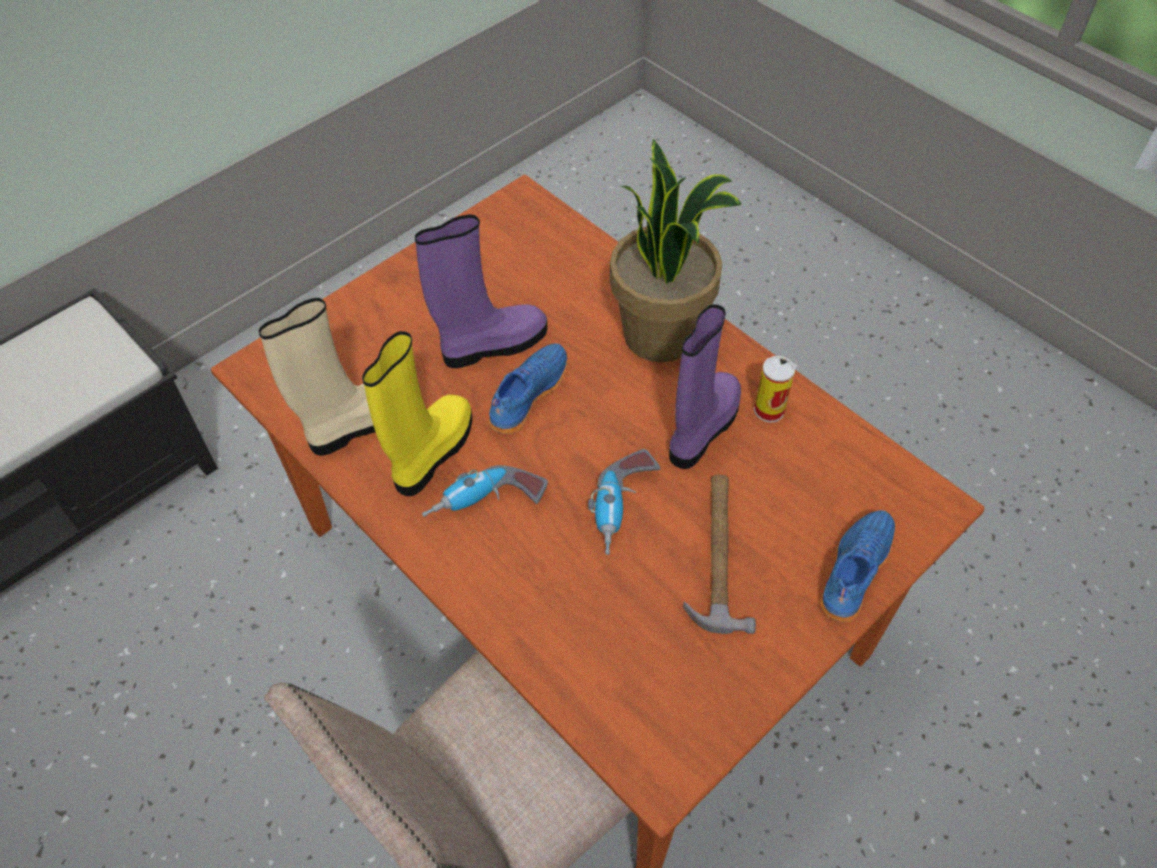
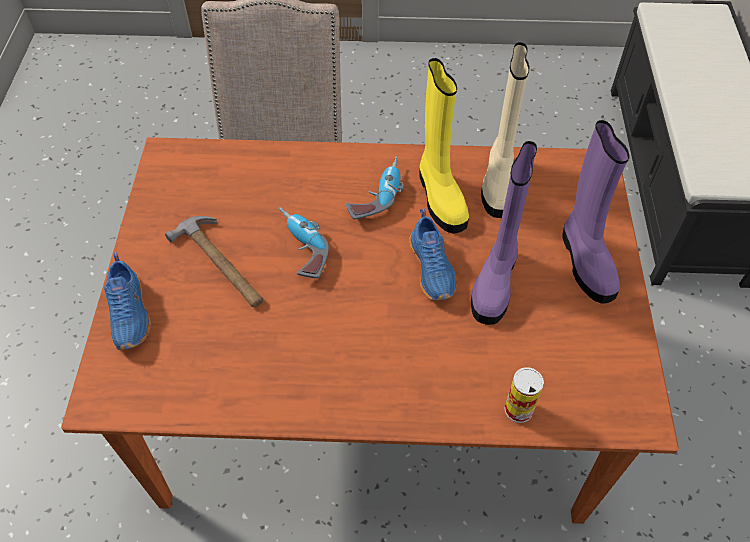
camera: 135 degrees right, 0 degrees up
potted plant [610,139,741,363] -> none
purple boot [669,304,741,469] -> purple boot moved to [562,120,630,304]
can [754,356,795,423] -> can moved to [504,367,544,423]

